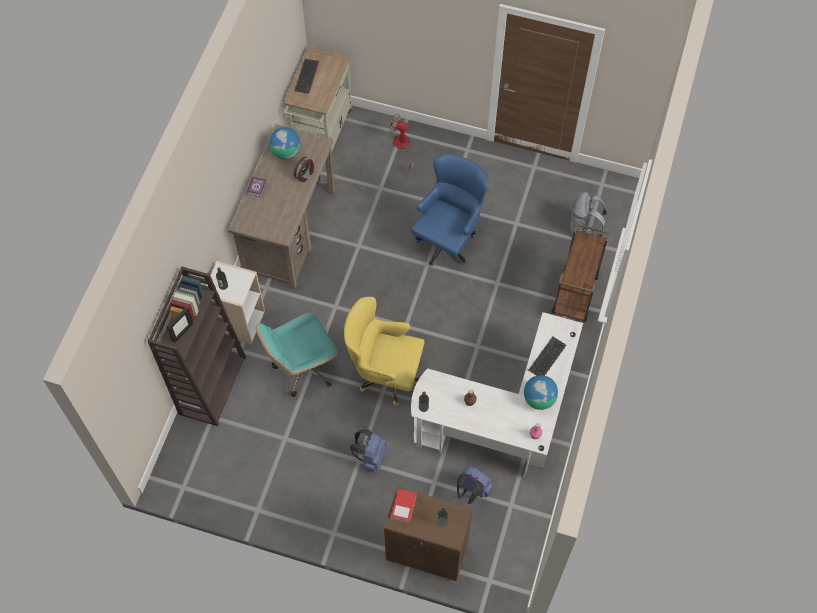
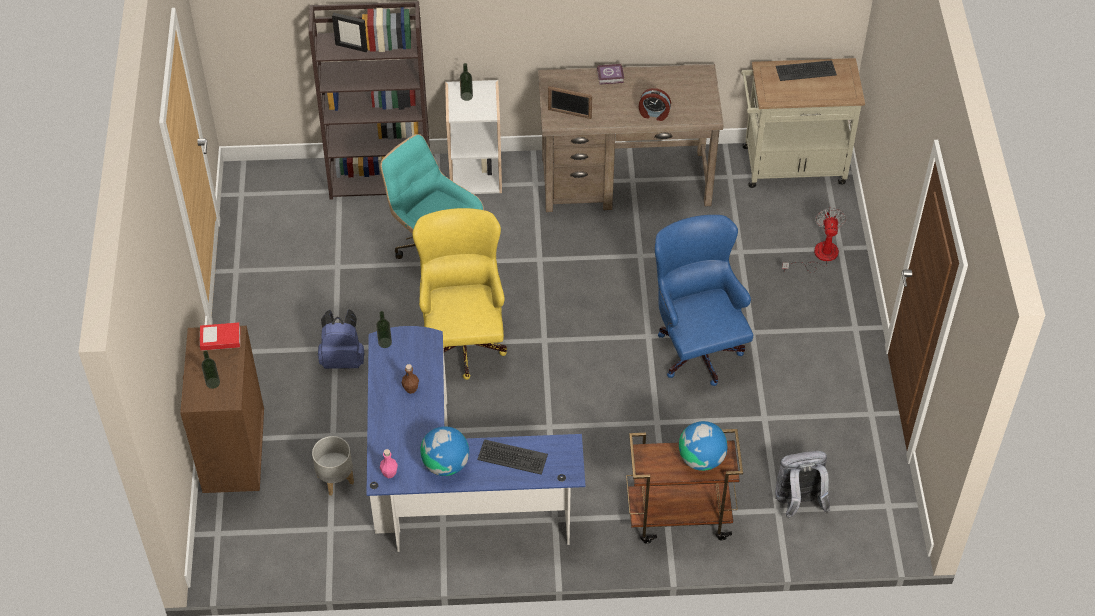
camera: 70 degrees right, 10 degrees down
globe [269,127,301,159] -> globe moved to [679,421,727,471]
blue office chair [411,154,489,266] -> blue office chair turned 120 degrees counterclockwise [655,215,753,386]
white desk [411,312,583,478] -> blue desk [366,326,585,552]
blue backpack [457,466,492,504] -> grey planter [312,436,354,496]
none -> picture frame [548,86,592,119]

